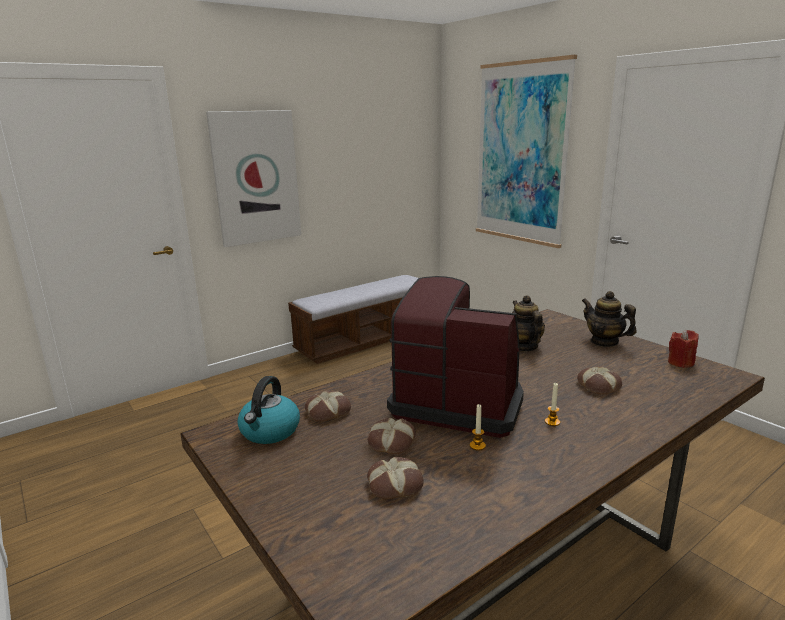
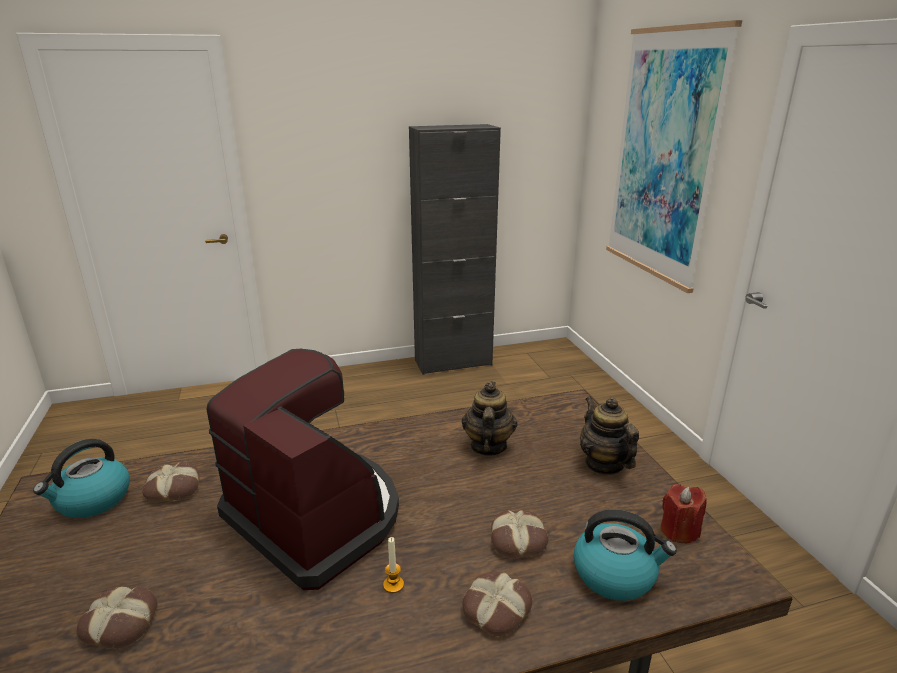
camera: 20 degrees right, 5 degrees up
picture [206,110,301,247] -> none
bench [288,275,418,364] -> black cabinet [409,124,501,375]
bread [368,418,416,454] -> bread moved to [462,572,532,636]
candle [470,404,486,451] -> none
none -> kettle [574,510,677,601]

